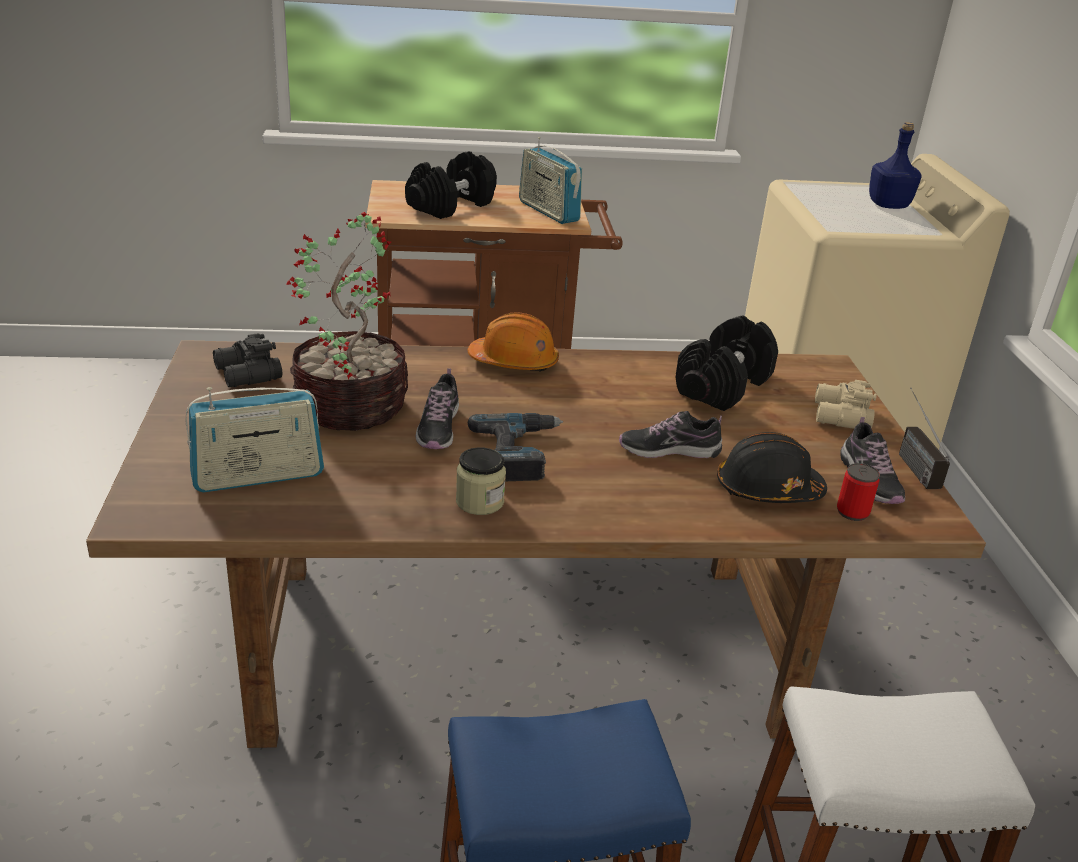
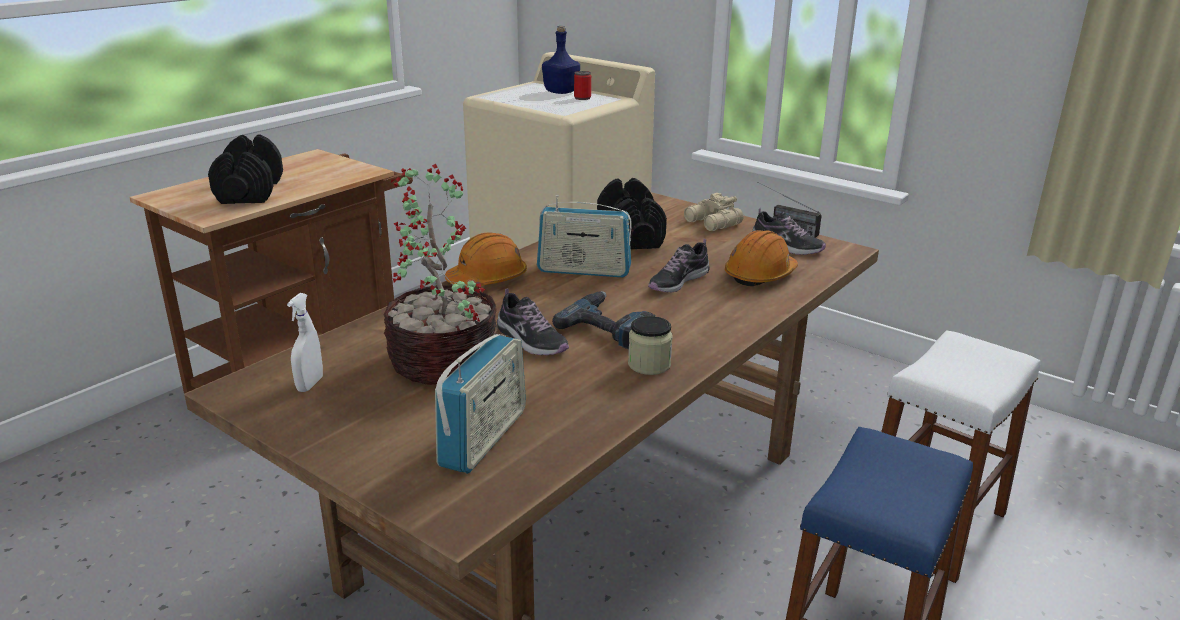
camera: 45 degrees left, 5 degrees down
black binoculars [213,333,282,387] -> white spray bottle [287,293,323,392]
radio [519,137,582,224] -> radio moved to [537,195,632,277]
black hard hat [717,432,827,503] -> orange hard hat [725,230,798,287]
can [837,463,880,521] -> can moved to [574,71,591,100]

